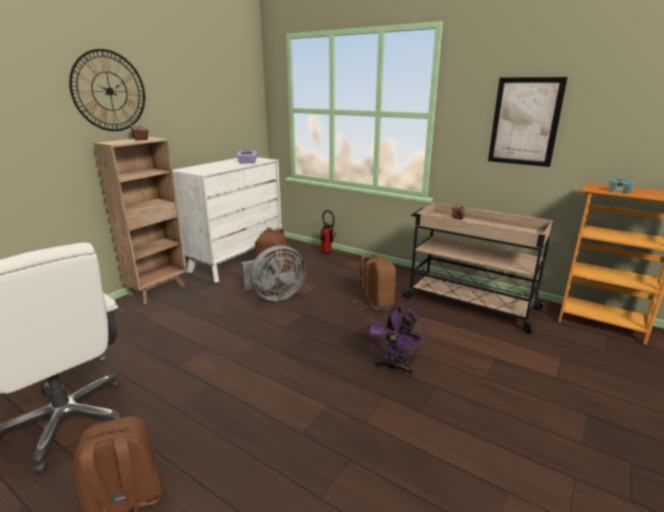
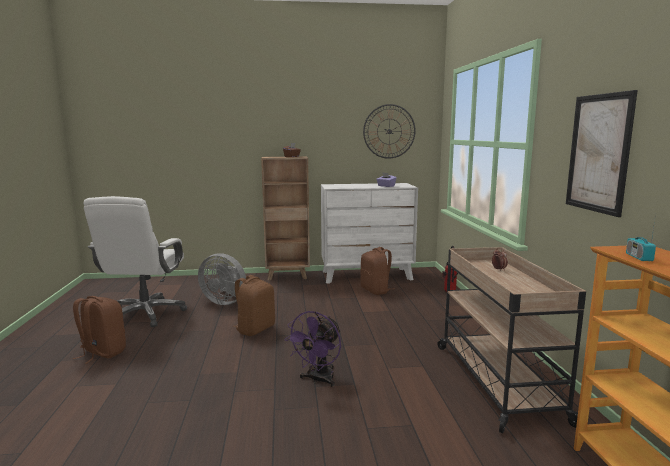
camera: 50 degrees right, 10 degrees down
wall clock [69,49,145,131] -> wall clock moved to [363,104,416,159]
grey fan [241,245,306,301] -> grey fan moved to [198,253,246,305]
brown backpack [353,255,396,312] -> brown backpack moved to [233,275,275,336]
purple fan [365,304,425,375] -> purple fan turned 45 degrees counterclockwise [284,311,341,387]

